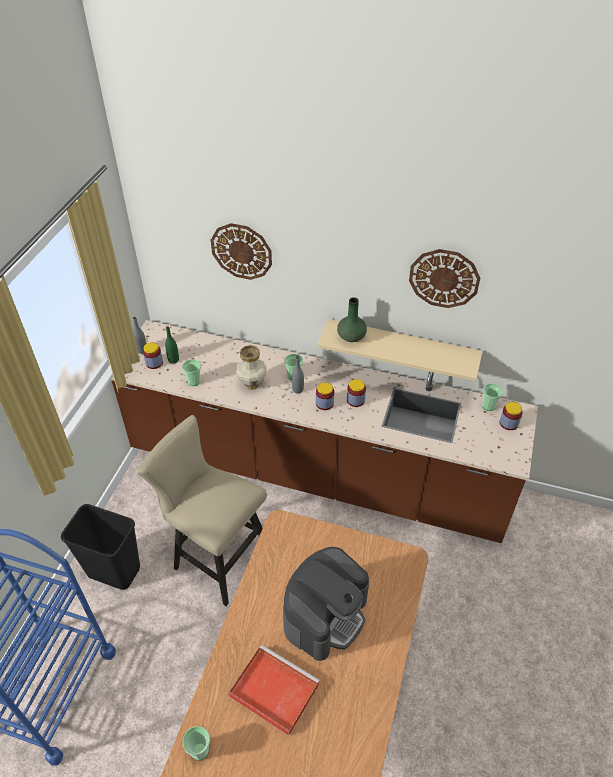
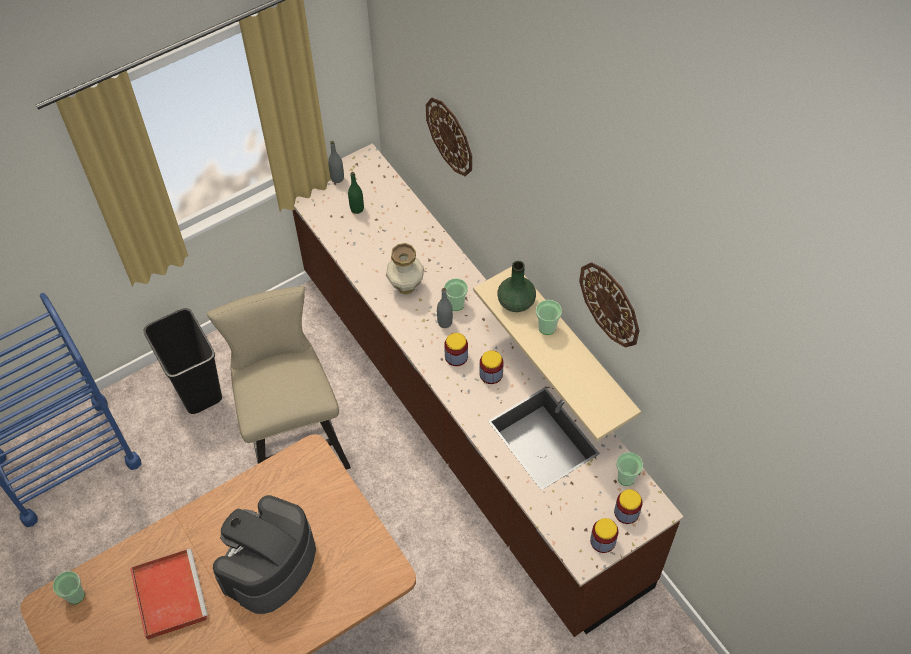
camera: 40 degrees right, 10 degrees up
jar [143,342,163,369] -> jar moved to [590,518,618,553]
cup [182,359,201,386] -> cup moved to [536,300,562,335]
coffee machine [283,547,369,661] -> coffee machine turned 135 degrees clockwise [213,495,316,614]

